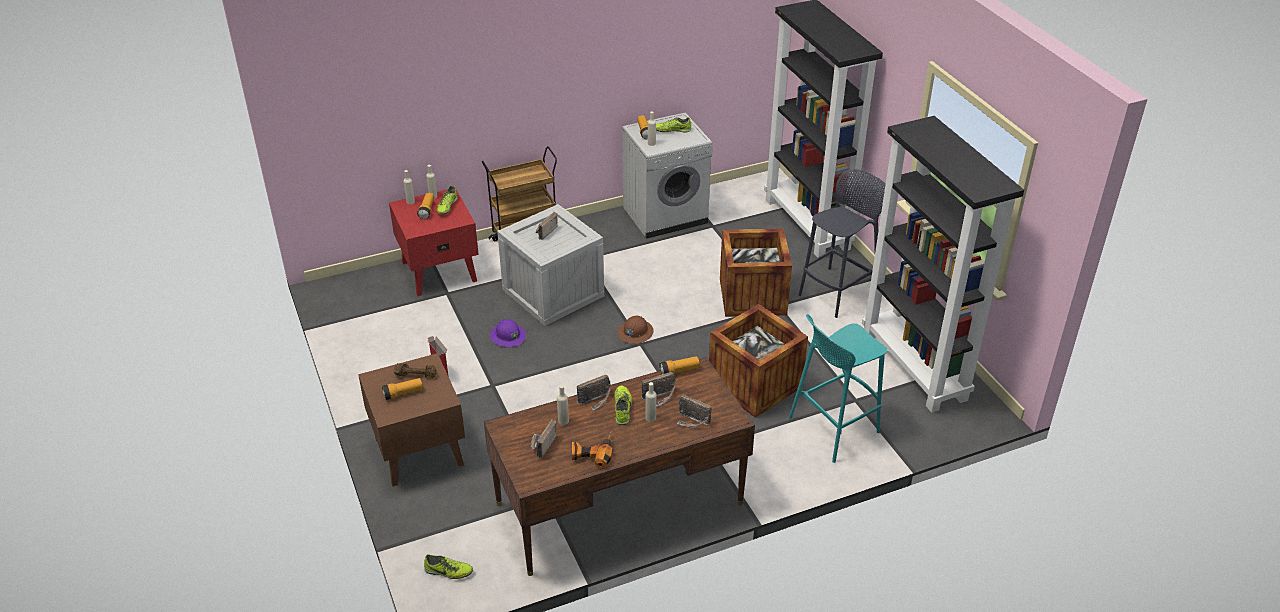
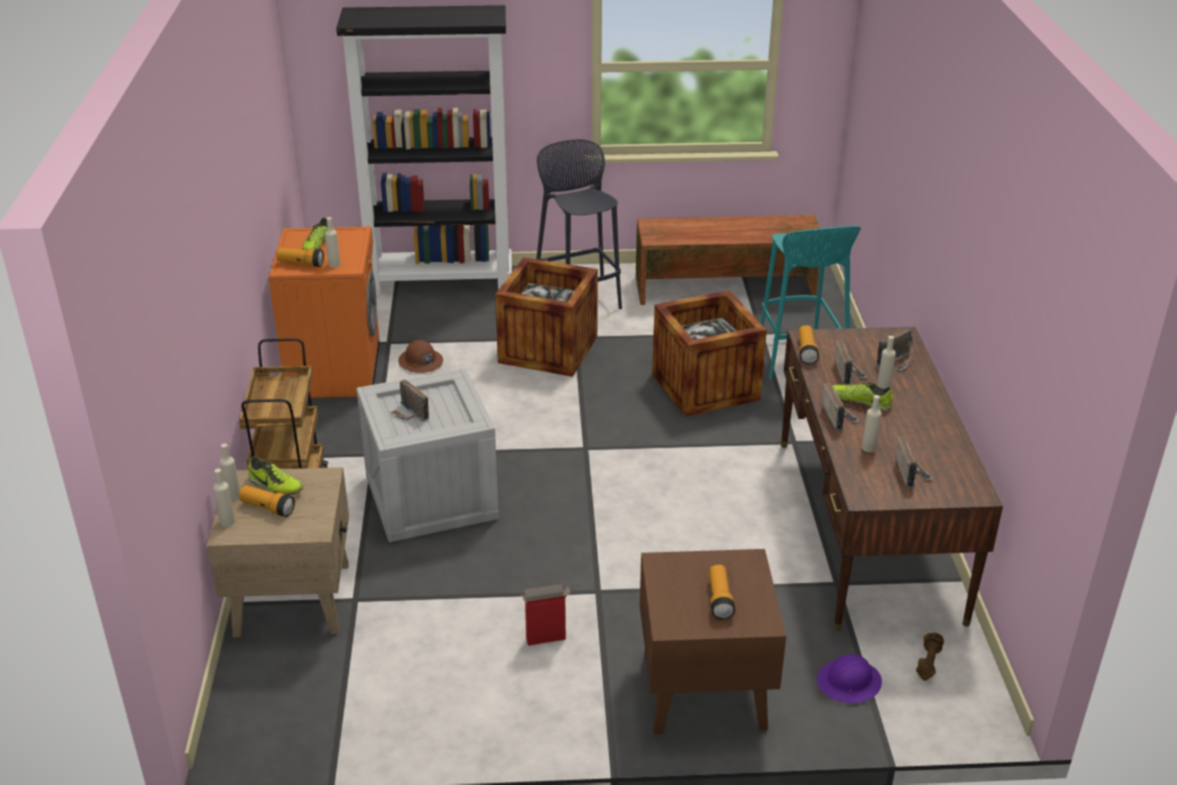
camera: 70 degrees left, 5 degrees down
red nightstand [389,190,479,296] -> beige nightstand [207,467,349,637]
brown dumbbell [394,363,437,378] -> brown dumbbell moved to [916,633,944,681]
shoe [424,554,473,579] -> none
purple hard hat [490,319,526,347] -> purple hard hat moved to [817,654,882,703]
radio [531,419,557,458] -> radio turned 135 degrees counterclockwise [896,435,933,488]
power drill [572,431,612,468] -> none
brown hard hat [618,315,654,344] -> brown hard hat moved to [398,340,443,373]
white washing machine [622,112,713,239] -> orange washing machine [269,227,380,398]
black bookcase [862,116,1024,413] -> brown bench [636,215,820,305]

